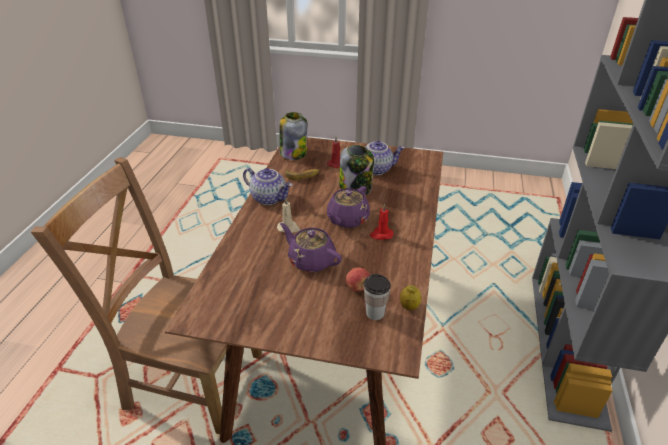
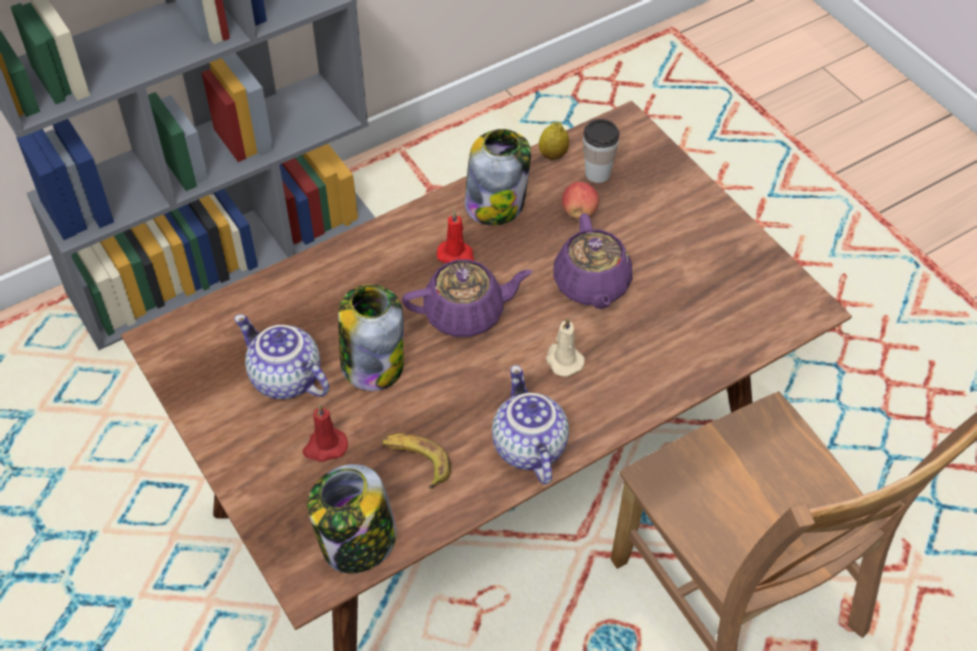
camera: 135 degrees left, 15 degrees up
none -> jar [464,129,531,225]

